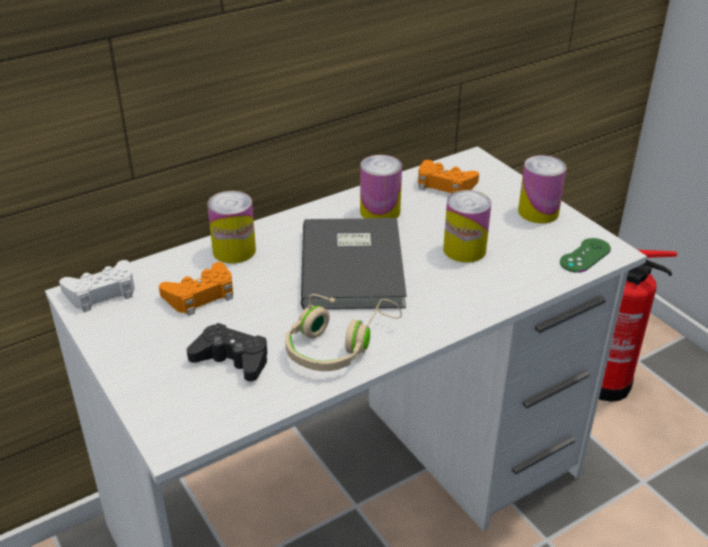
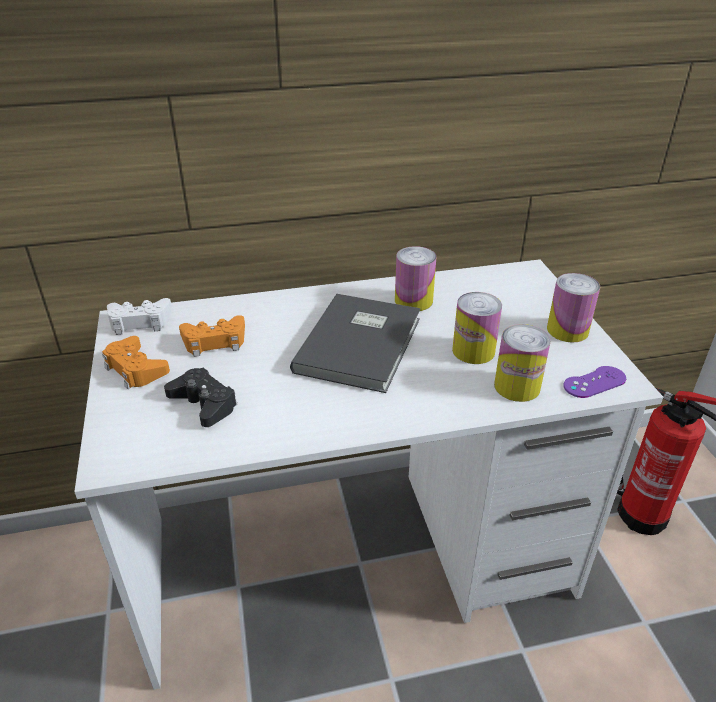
camera: 20 degrees right, 0 degrees up
can [207,191,256,263] -> can moved to [494,324,551,402]
beige headphones [285,294,402,371] -> none
orange game controller [418,160,479,194] -> orange game controller moved to [102,336,170,389]
green game controller [560,238,611,273] -> purple game controller [563,366,626,398]

